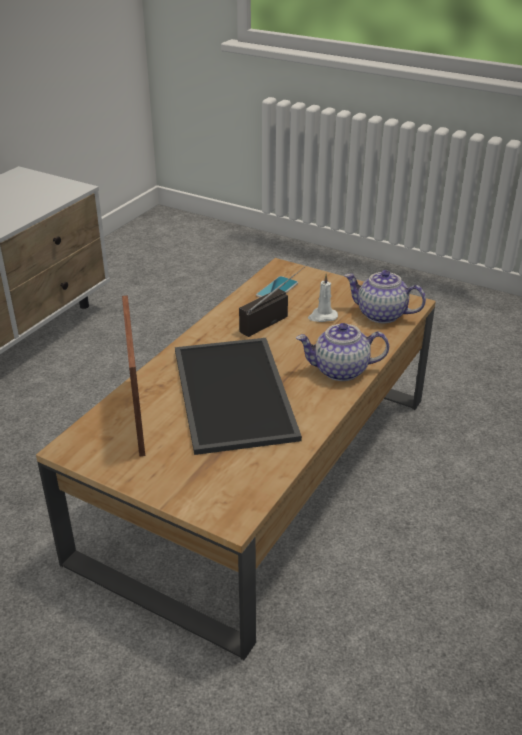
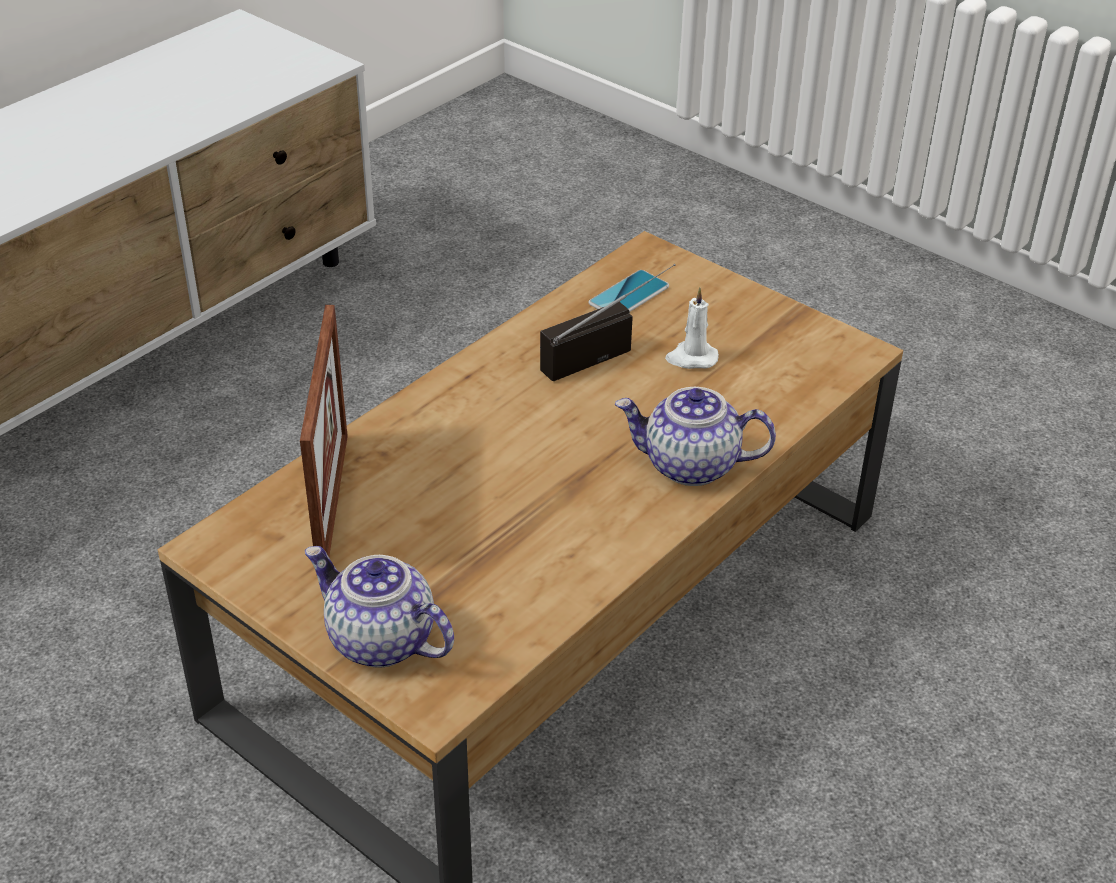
camera: 10 degrees right, 5 degrees up
tray [175,338,302,455] -> none
teapot [344,270,426,323] -> teapot moved to [305,546,454,668]

